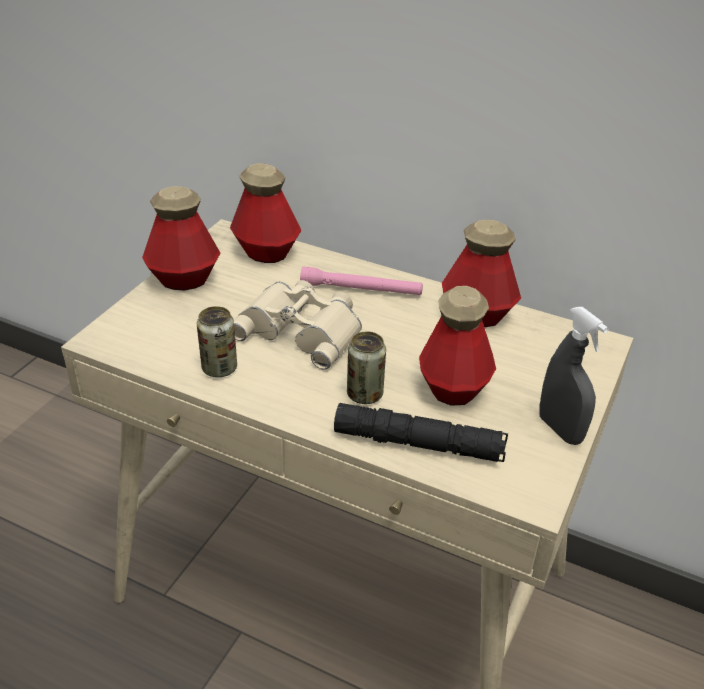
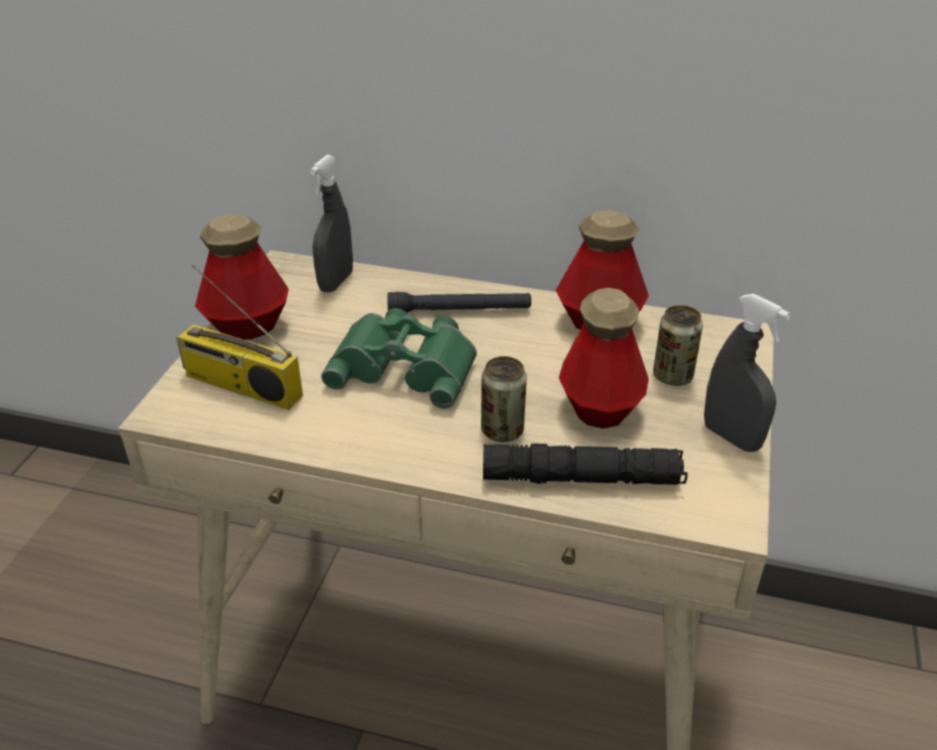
camera: 10 degrees left, 0 degrees up
can [197,306,237,377] -> can moved to [653,305,703,386]
bottle [230,163,302,263] -> grey spray bottle [310,155,353,292]
beige binoculars [234,280,362,370] -> green binoculars [321,308,477,409]
pink flashlight [300,266,423,295] -> black flashlight [388,292,531,313]
none -> radio [176,265,303,410]

